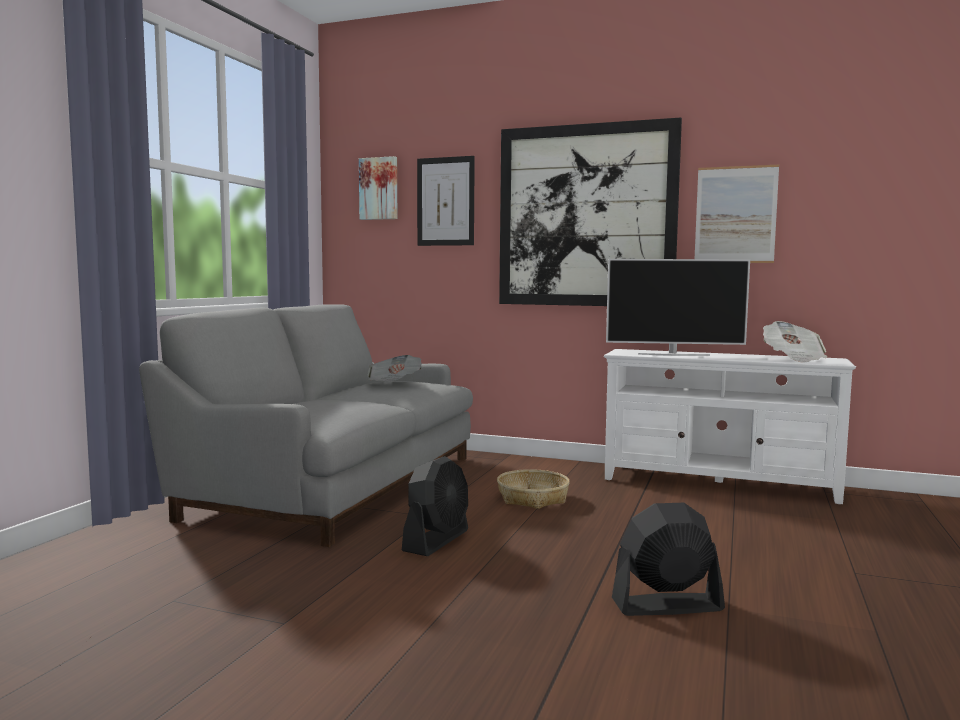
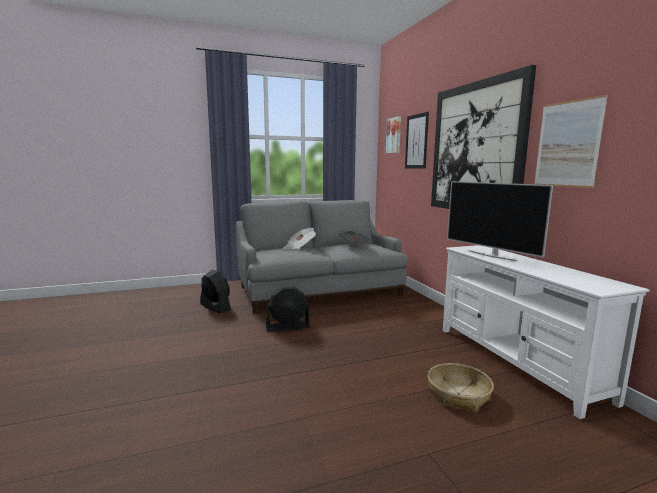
camera: 50 degrees right, 5 degrees up
basket [497,469,570,509] -> basket moved to [428,363,494,411]
black fan [612,503,725,616] -> black fan moved to [200,270,231,313]
newspaper [763,321,827,363] -> newspaper moved to [283,228,316,250]

